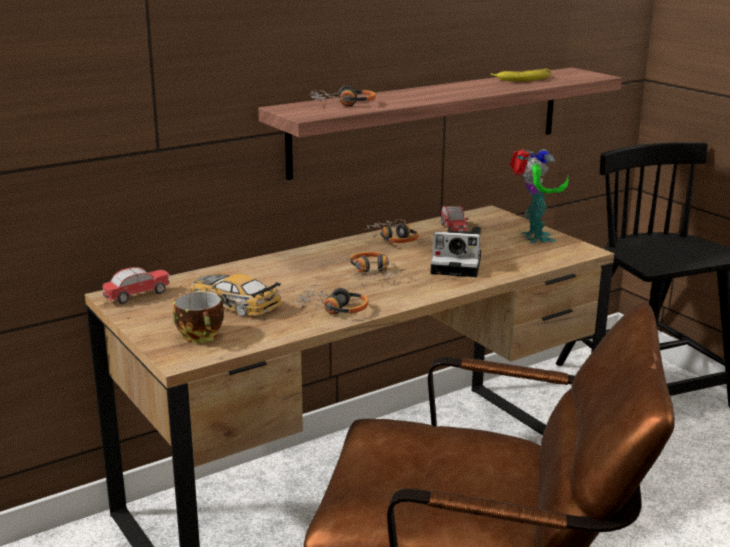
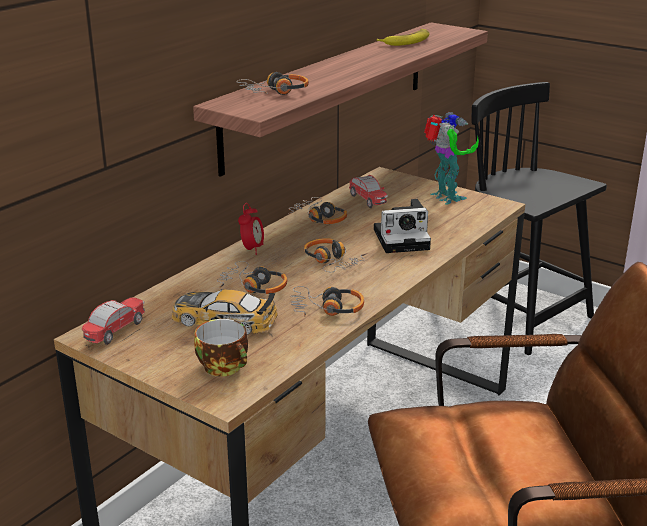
camera: 20 degrees left, 5 degrees up
none -> headphones [216,261,287,294]
none -> alarm clock [238,203,264,255]

